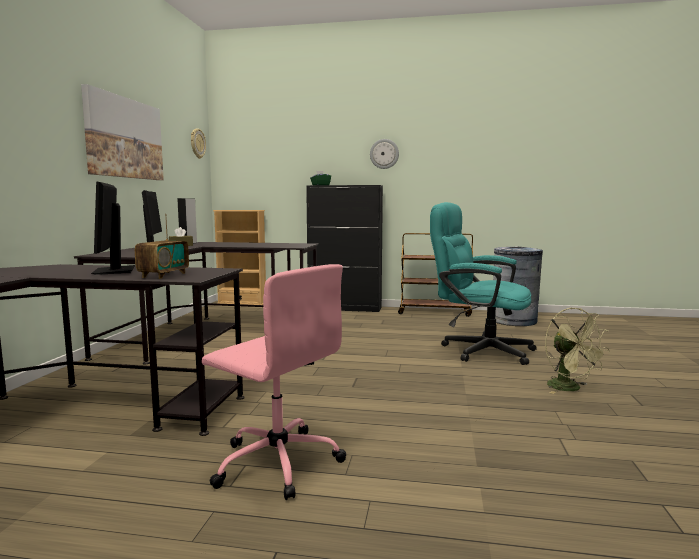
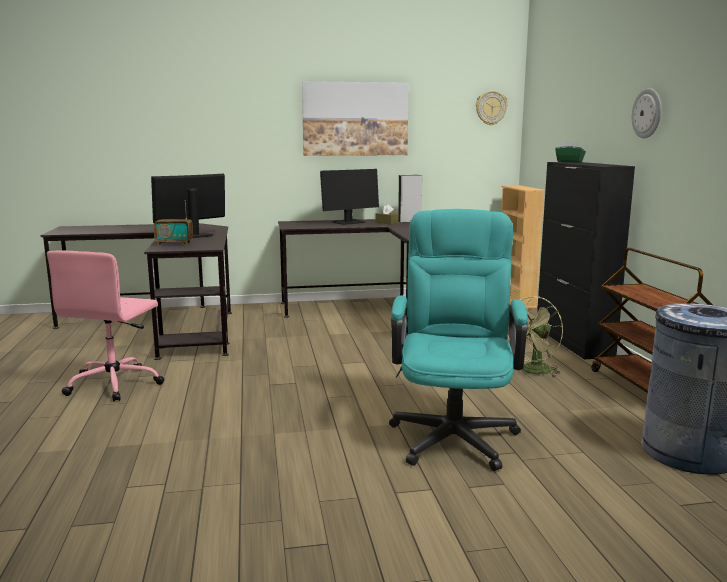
camera: 70 degrees right, 5 degrees up
green fan [545,308,610,394] -> green fan moved to [507,296,563,377]

